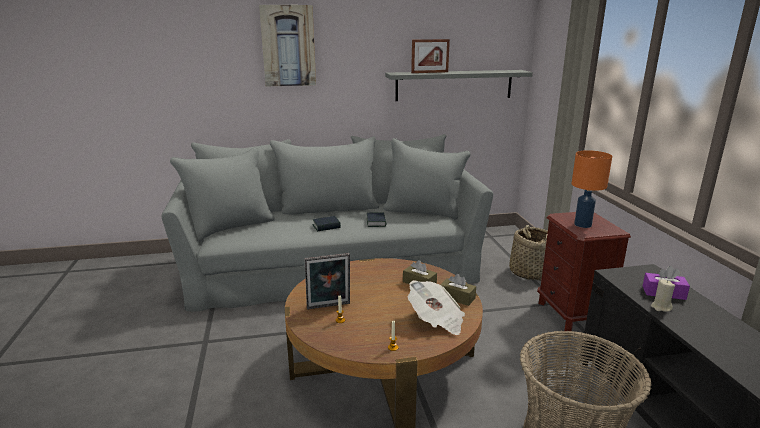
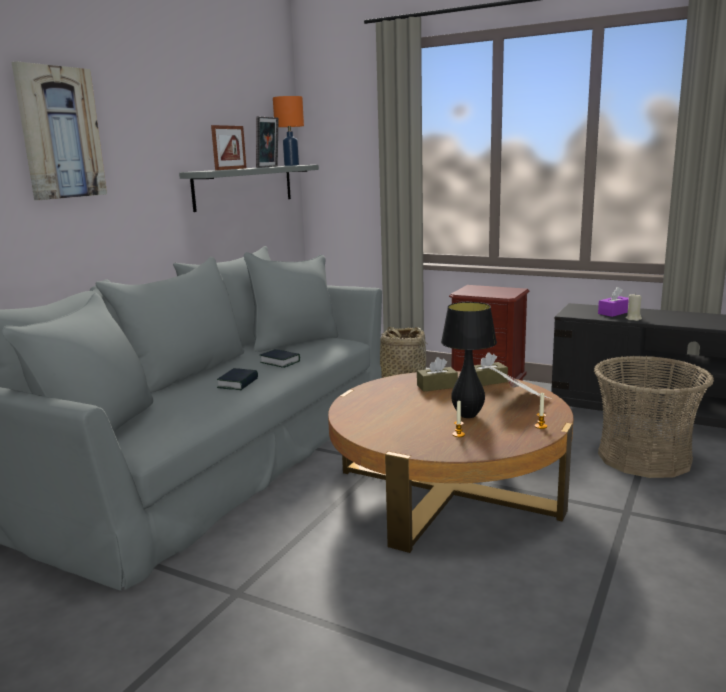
camera: 50 degrees left, 5 degrees down
picture frame [304,253,350,309] -> picture frame moved to [256,116,279,168]
orange table lamp [571,150,612,228] -> orange table lamp moved to [273,96,304,166]
none -> black table lamp [441,302,497,418]

